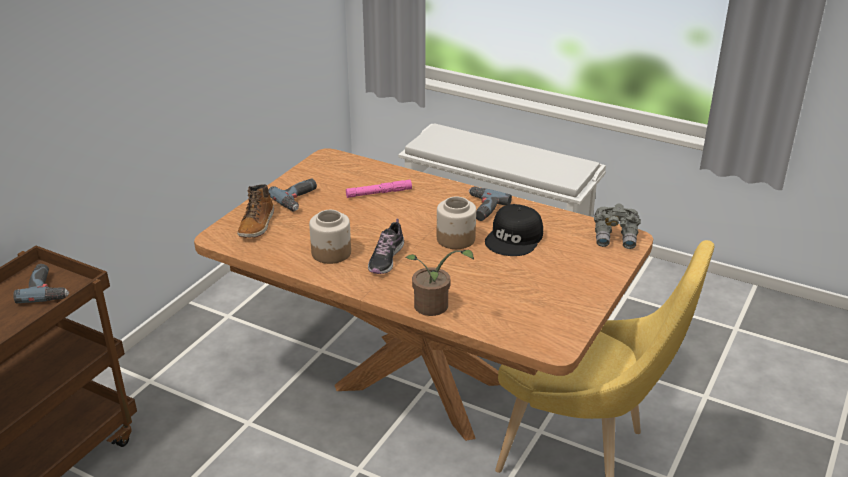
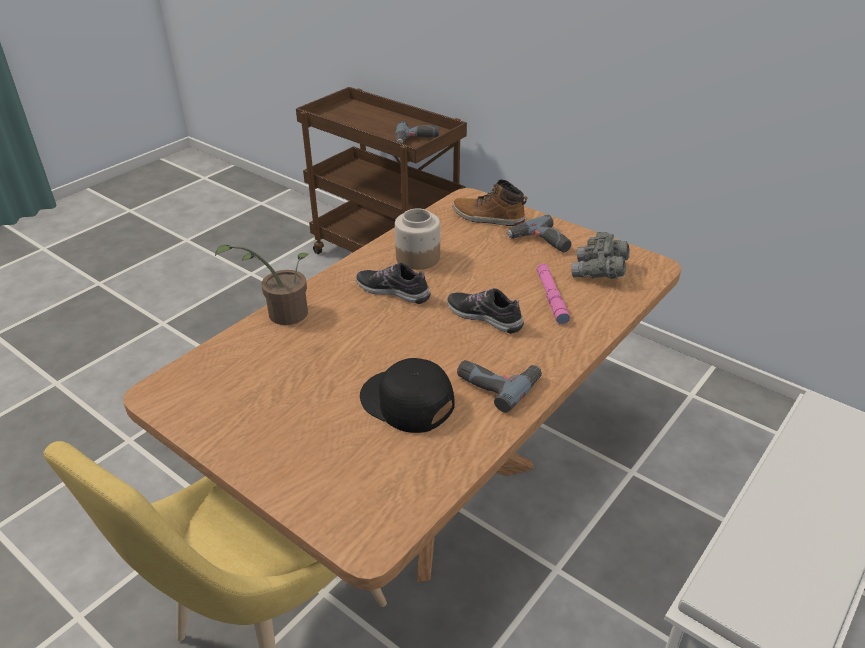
camera: 100 degrees right, 5 degrees up
jar [437,197,476,249] -> none
grey binoculars [594,204,641,249] -> grey binoculars moved to [571,232,630,279]
none -> shoe [447,288,524,334]

